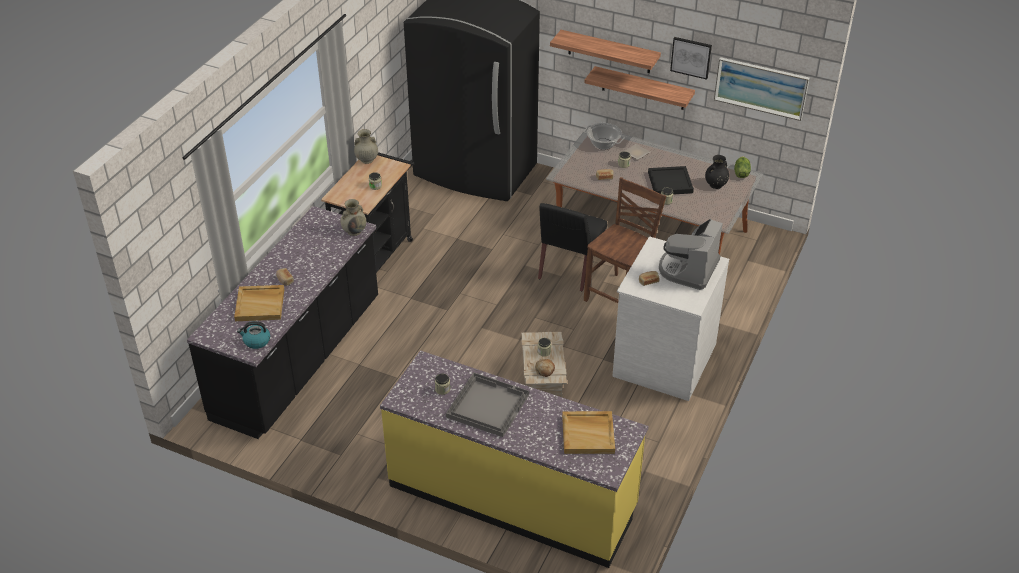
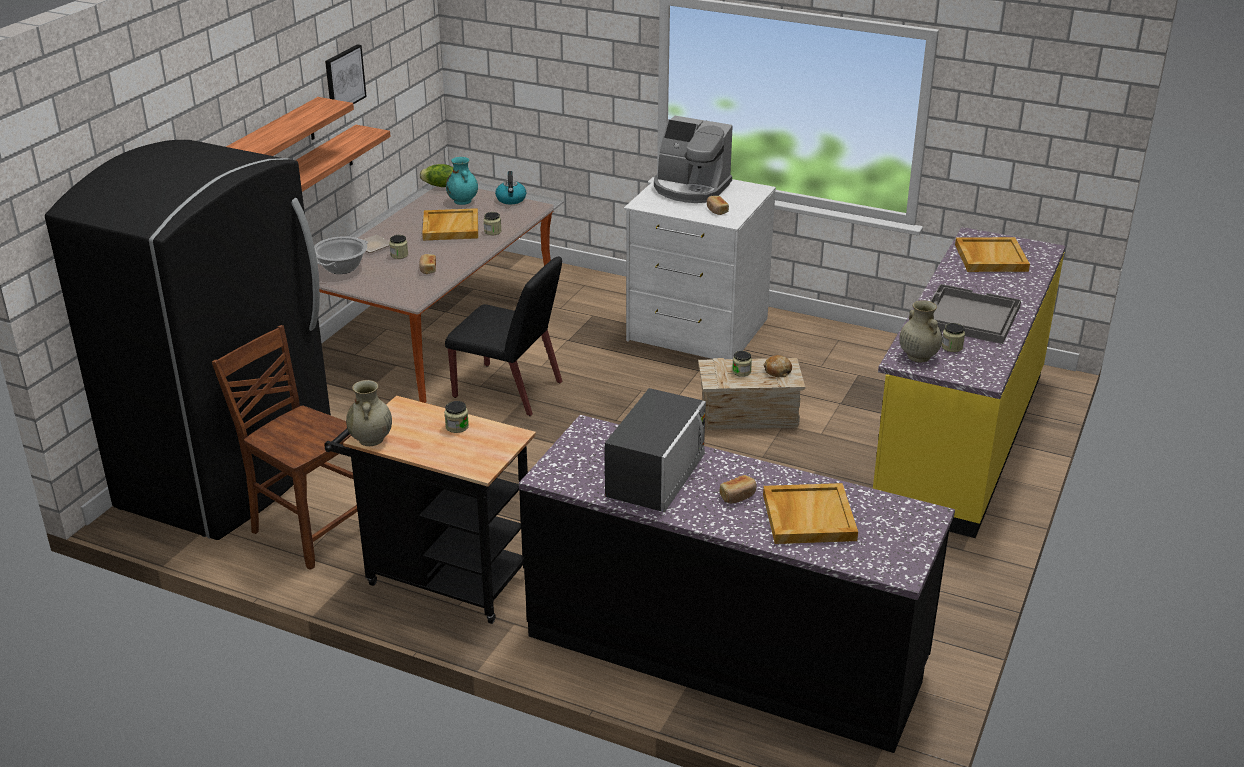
camera: 90 degrees left, 10 degrees down
kettle [237,321,270,349] -> kettle moved to [495,171,526,204]
beige vase [341,199,366,236] -> beige vase moved to [899,300,942,362]
brown chair [584,177,666,303] -> brown chair moved to [212,325,358,570]
black tray [648,166,694,194] -> beige tray [422,208,478,241]
black vase [705,155,729,189] -> turquoise vase [446,157,478,205]
picture [714,57,809,121] -> none
none -> microwave [605,388,706,512]

